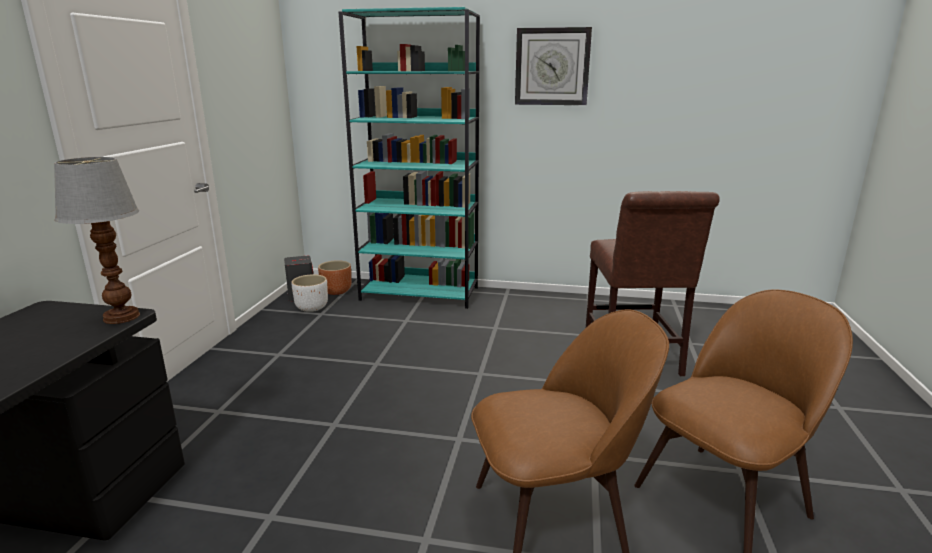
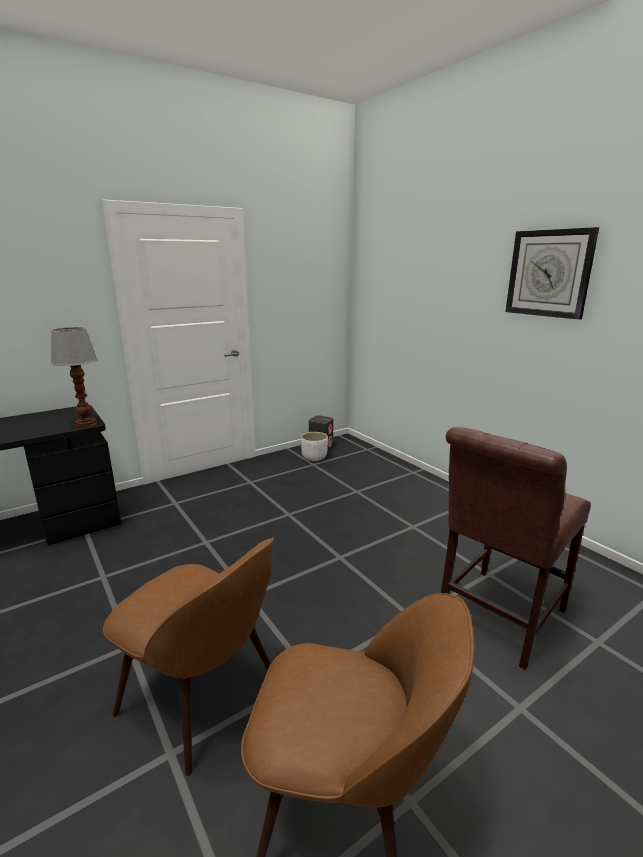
camera: 45 degrees right, 0 degrees up
brown planter [318,260,351,295] -> none
turquoise bookcase [339,7,480,309] -> none

